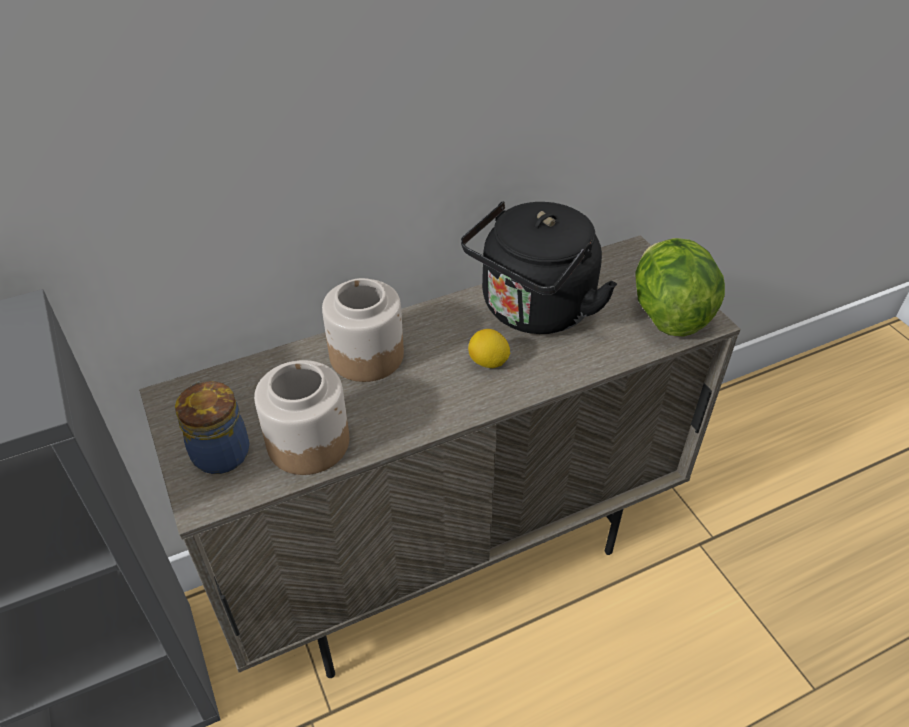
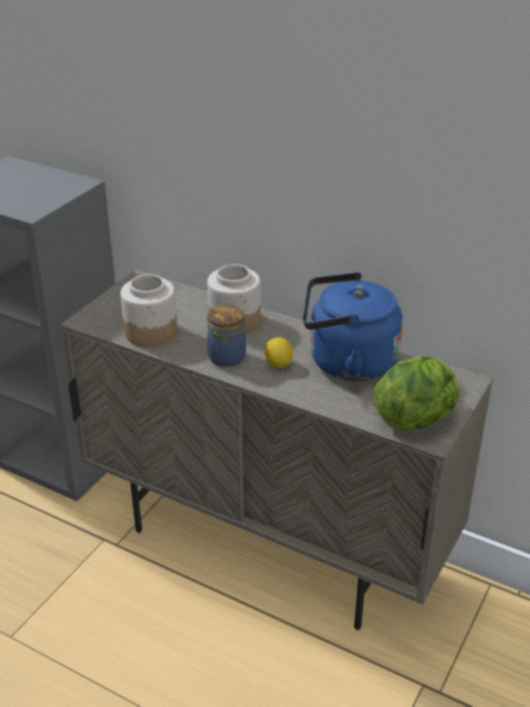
camera: 55 degrees right, 10 degrees down
jar [175,381,250,474] -> jar moved to [207,305,246,367]
black kettle [461,201,617,334] -> blue kettle [303,272,403,381]

